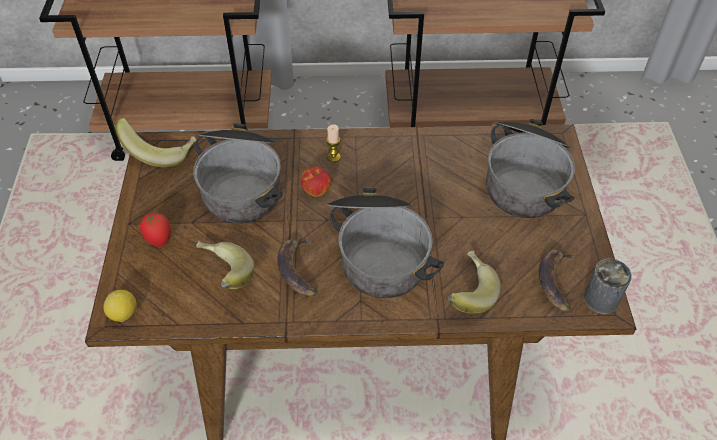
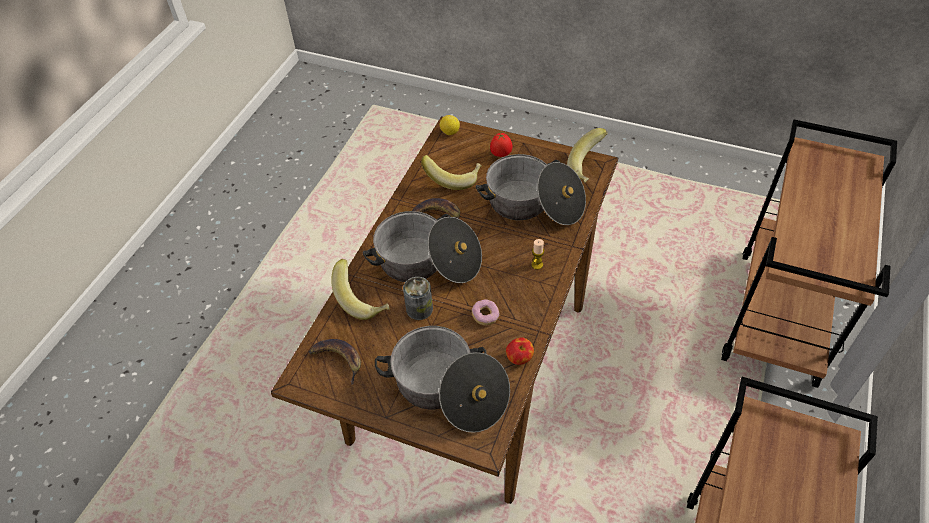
camera: 115 degrees right, 0 degrees up
apple [301,166,331,197] -> apple moved to [506,337,534,365]
can [584,259,632,314] -> can moved to [403,277,433,320]
none -> donut [472,299,500,325]

